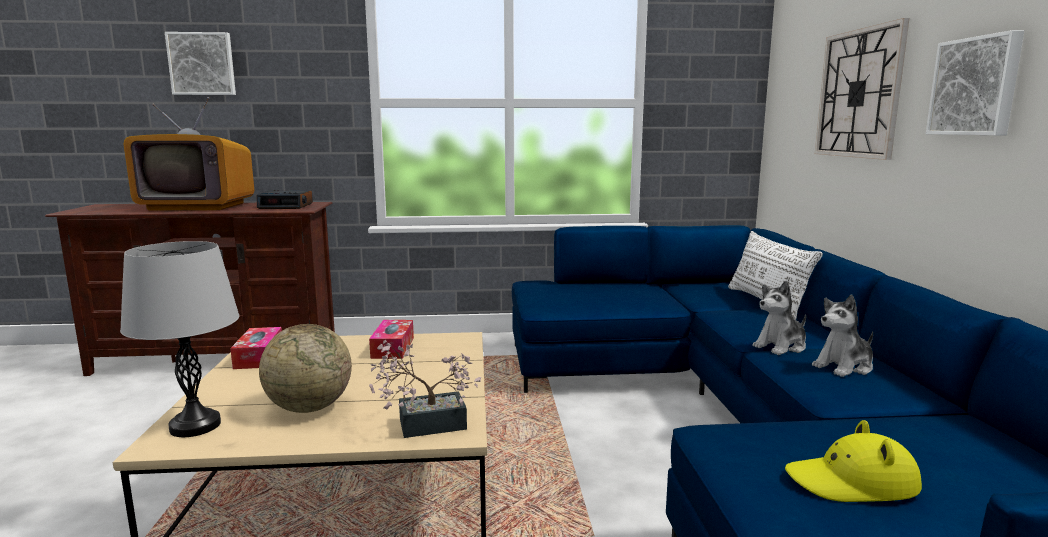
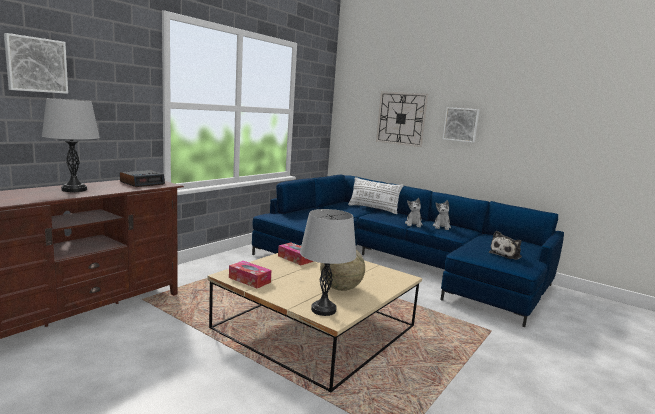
camera: 50 degrees left, 0 degrees up
television [124,97,254,210] -> grey table lamp [42,98,100,192]
potted plant [369,340,481,438] -> none
yellow hat [785,420,922,502] -> plush toy [489,231,522,260]

